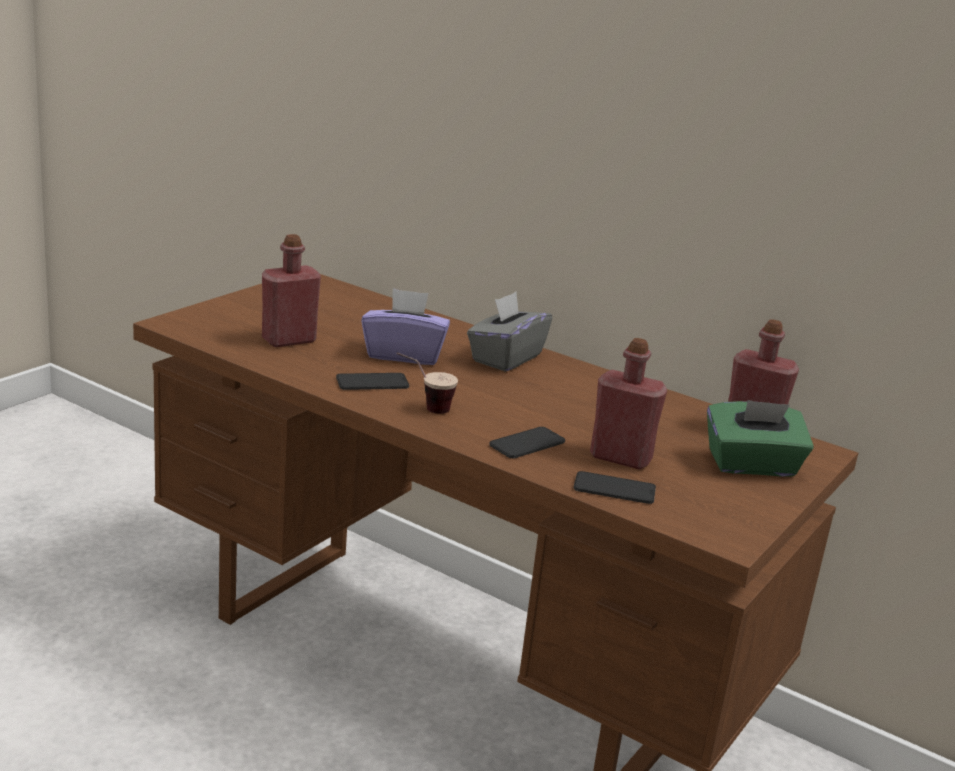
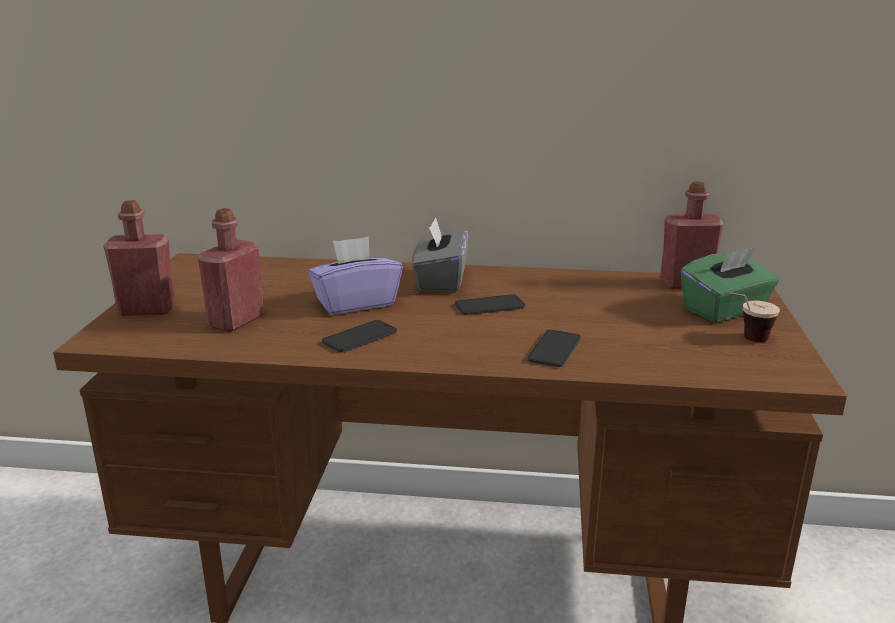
camera: 25 degrees left, 0 degrees up
cup [397,352,458,414] -> cup moved to [729,292,780,342]
phone [573,471,656,504] -> phone moved to [455,294,526,315]
red bottle [590,338,667,469] -> red bottle moved to [103,200,175,316]

